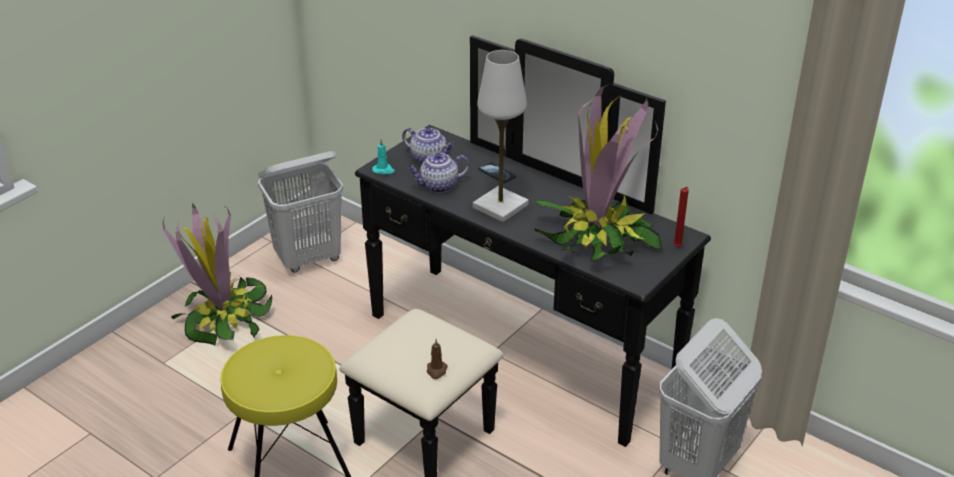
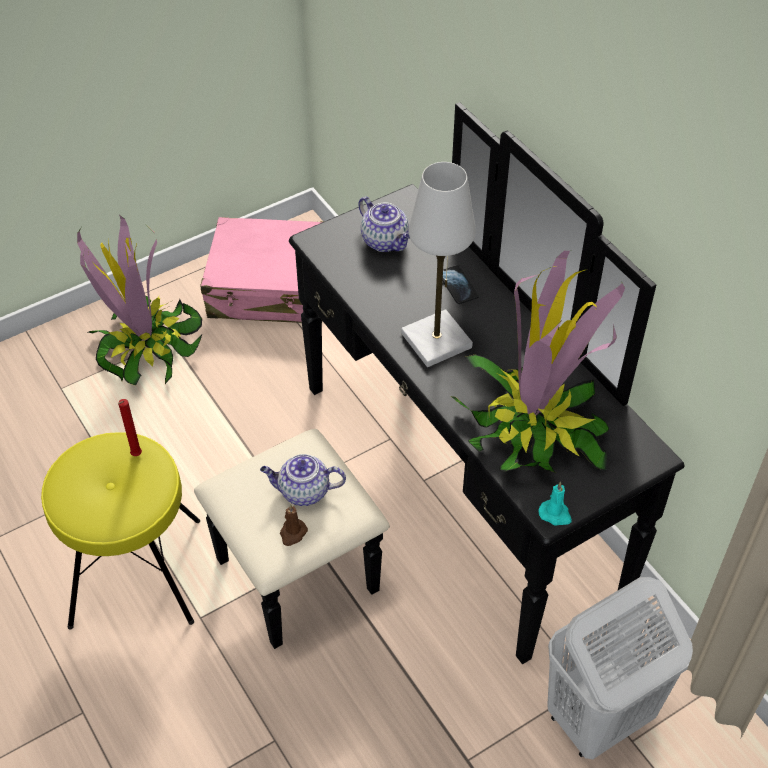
camera: 20 degrees right, 15 degrees up
white laundry basket [258,151,343,272] -> pink suitcase [201,217,324,323]
turquoise candle [372,139,395,174] -> turquoise candle moved to [539,482,572,525]
teapot [408,153,469,193] -> teapot moved to [260,454,346,506]
red candle [673,187,689,247] -> red candle moved to [118,399,142,456]

